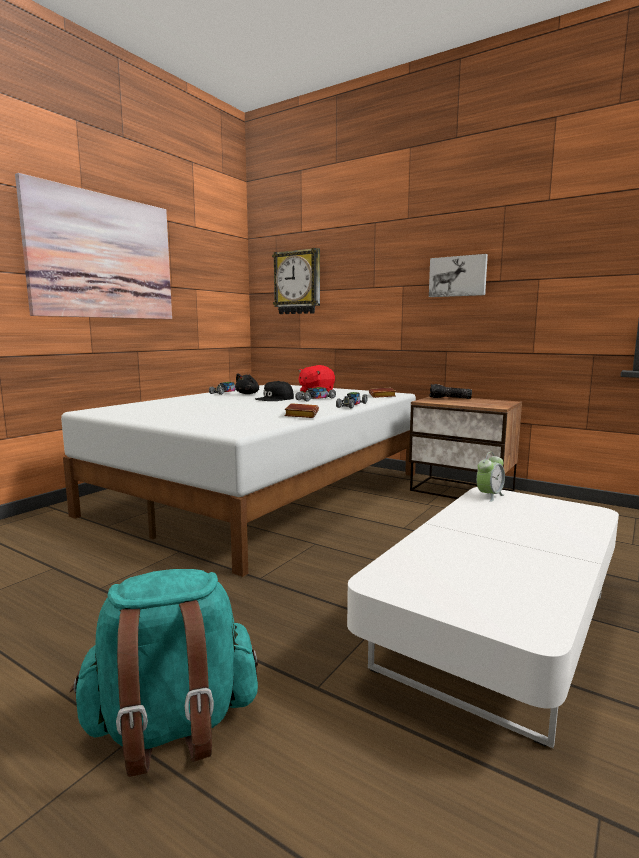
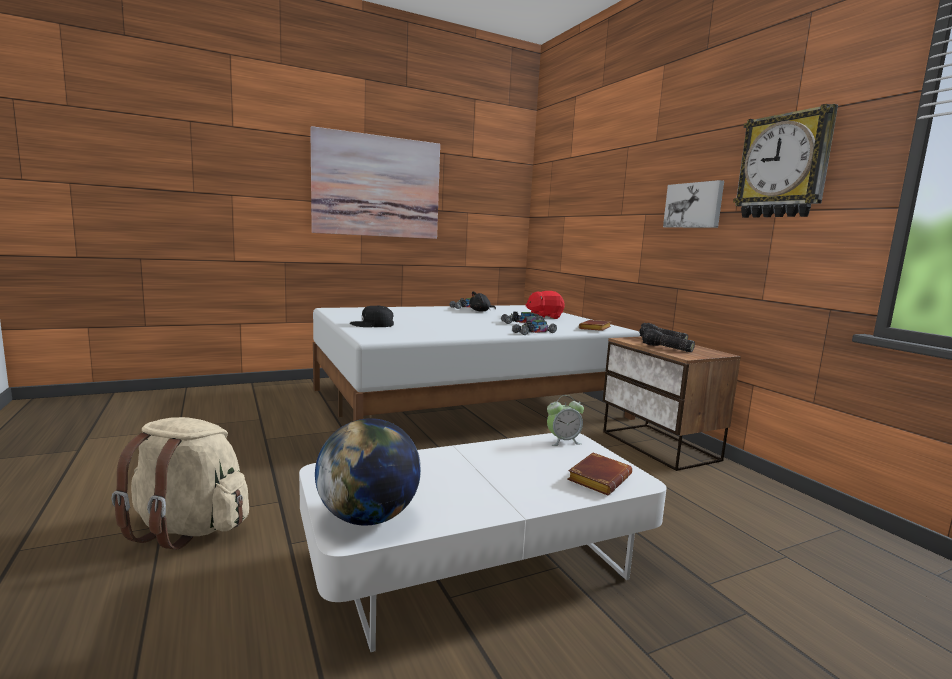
camera: 30 degrees right, 0 degrees up
turquoise backpack [70,569,258,777] -> beige backpack [111,417,249,550]
black cap [255,381,294,401] -> black cap moved to [350,305,394,327]
wall clock [272,248,320,314] -> wall clock moved to [733,104,838,218]
brown book [284,403,319,418] -> brown book moved to [567,453,632,495]
none -> globe [315,418,421,525]
none -> flashlight [642,328,695,352]

